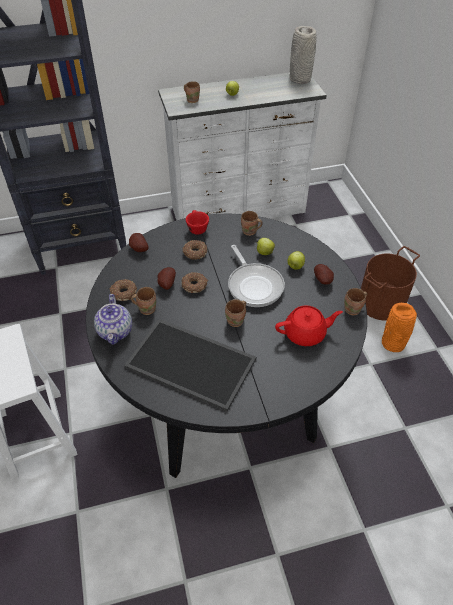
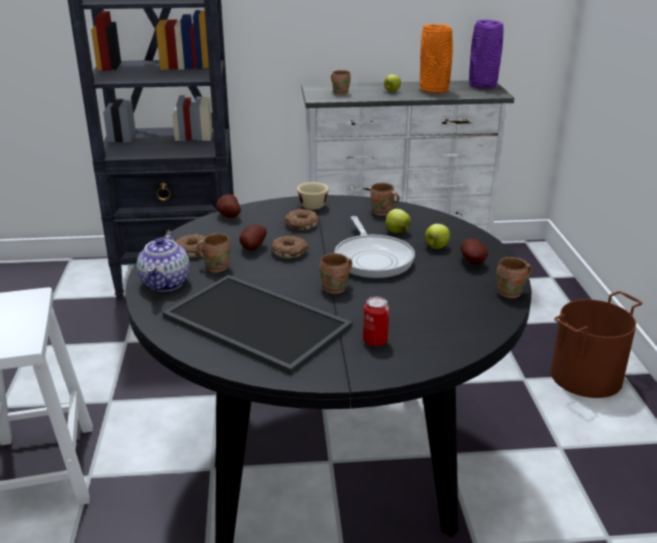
camera: 10 degrees right, 20 degrees down
red cup [186,210,209,235] -> beige cup [297,182,329,210]
red teapot [275,305,343,346] -> none
grey vase [289,26,316,84] -> purple vase [469,20,503,89]
orange vase [382,303,417,352] -> orange vase moved to [420,24,453,93]
none -> can [363,297,389,346]

